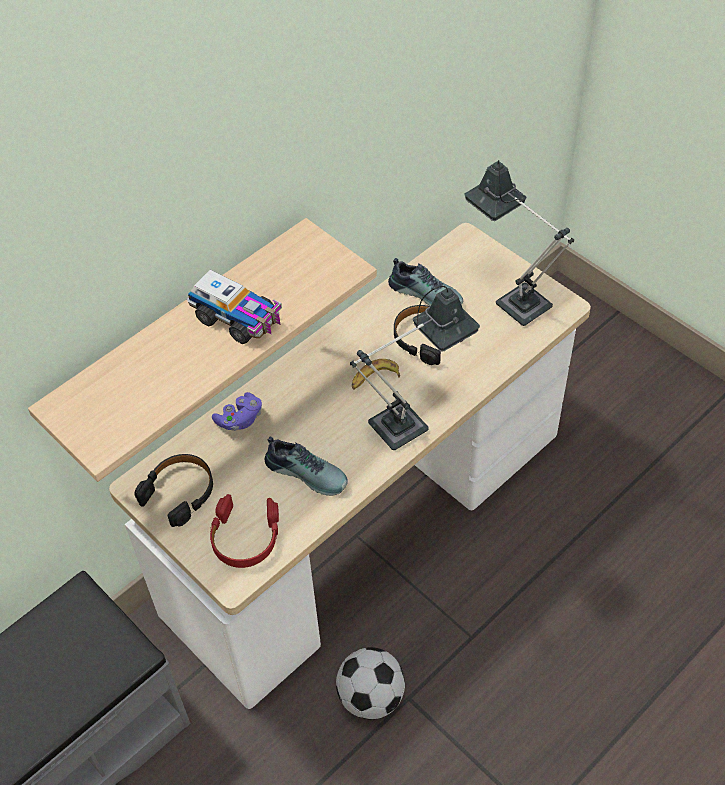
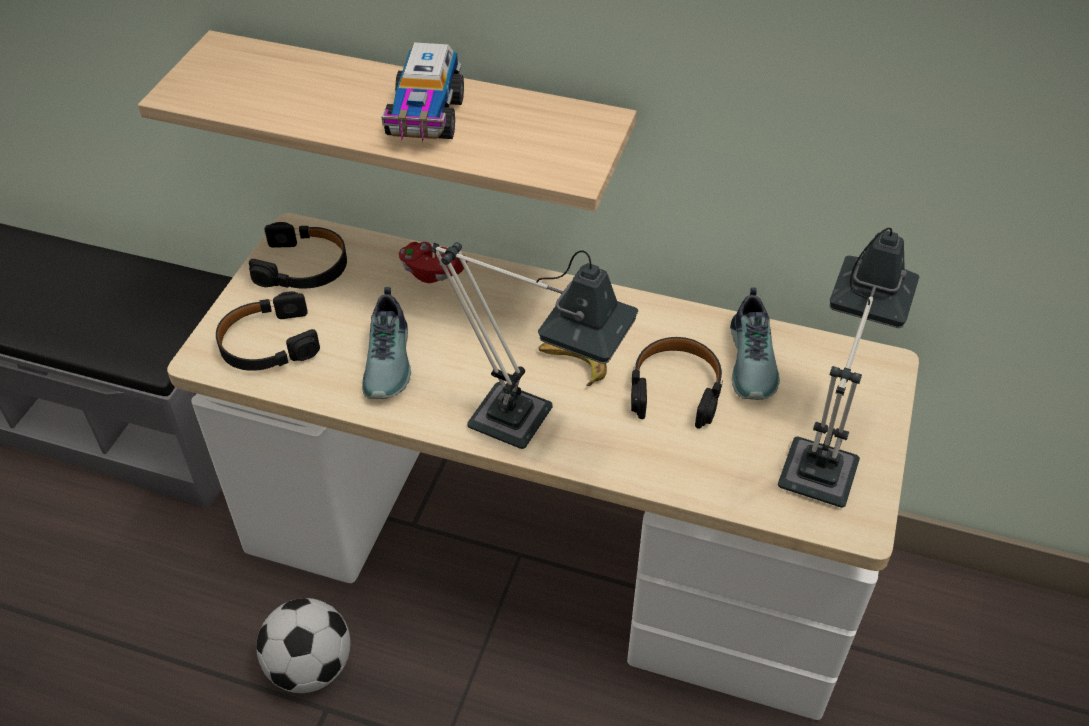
camera: 60 degrees right, 5 degrees down
red headphones [210,494,279,568] -> black headphones [216,291,320,371]
purple game controller [212,392,262,431] -> red game controller [399,242,467,283]

